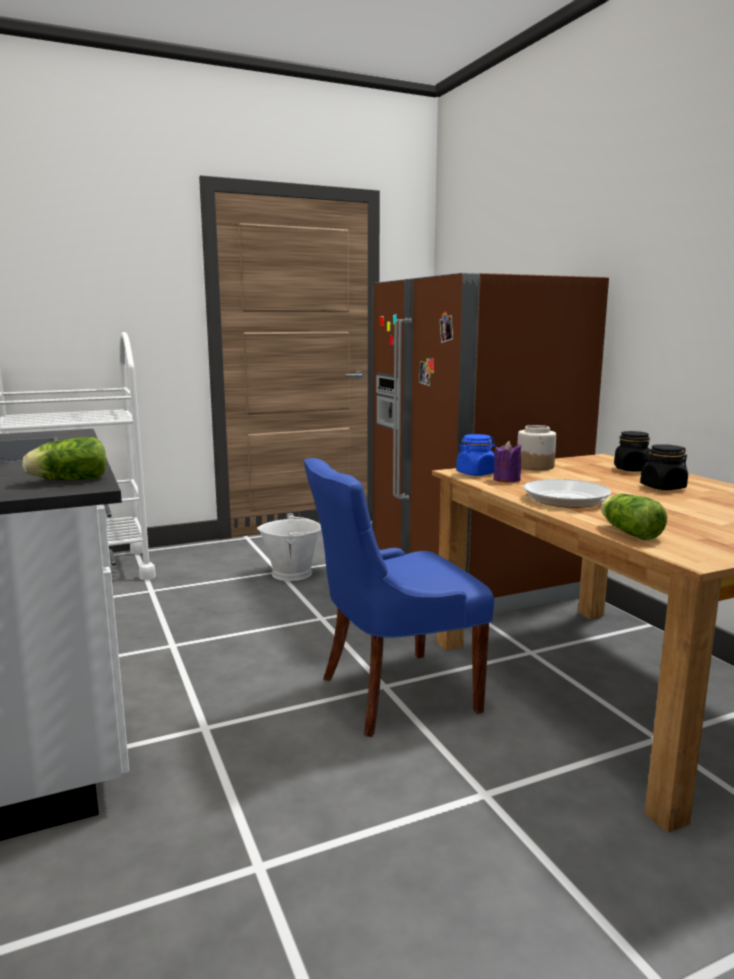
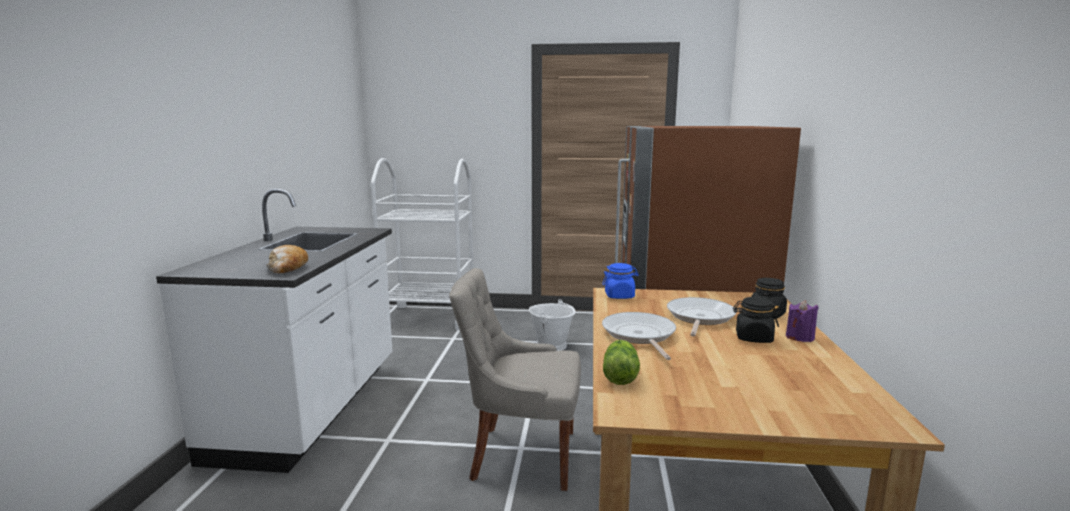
camera: 30 degrees right, 0 degrees up
lettuce [22,437,106,480] -> bread [267,245,308,273]
blue chair [304,458,494,737] -> grey chair [449,268,581,491]
purple candle [493,441,522,482] -> purple candle moved to [786,300,819,342]
jar [517,425,556,471] -> none
none -> frying pan [667,297,737,336]

